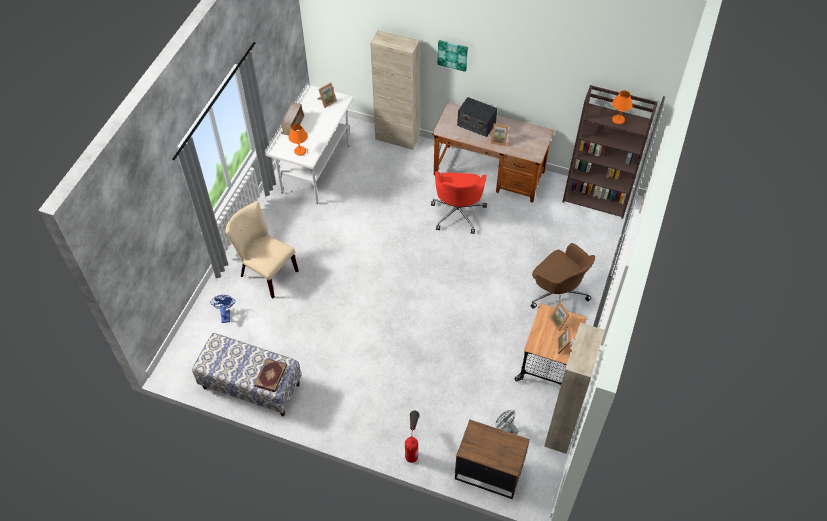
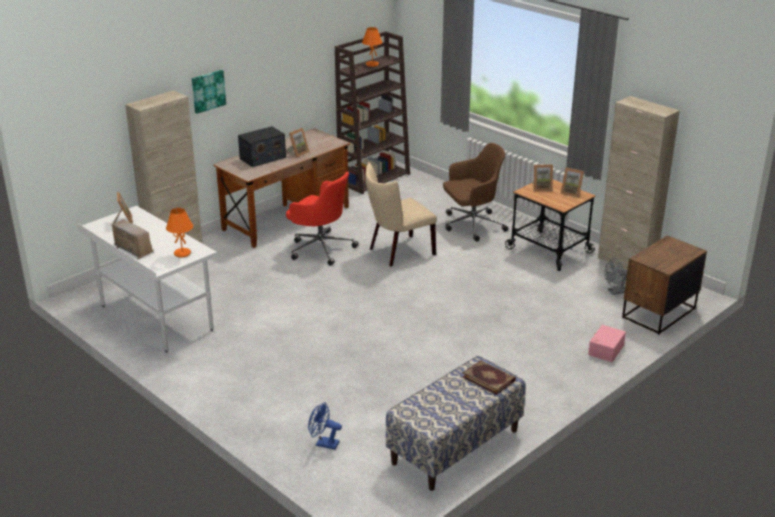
camera: 65 degrees left, 25 degrees down
beige chair [225,201,299,298] -> beige chair moved to [365,162,437,267]
fire extinguisher [405,411,420,463] -> pink storage box [588,325,626,362]

